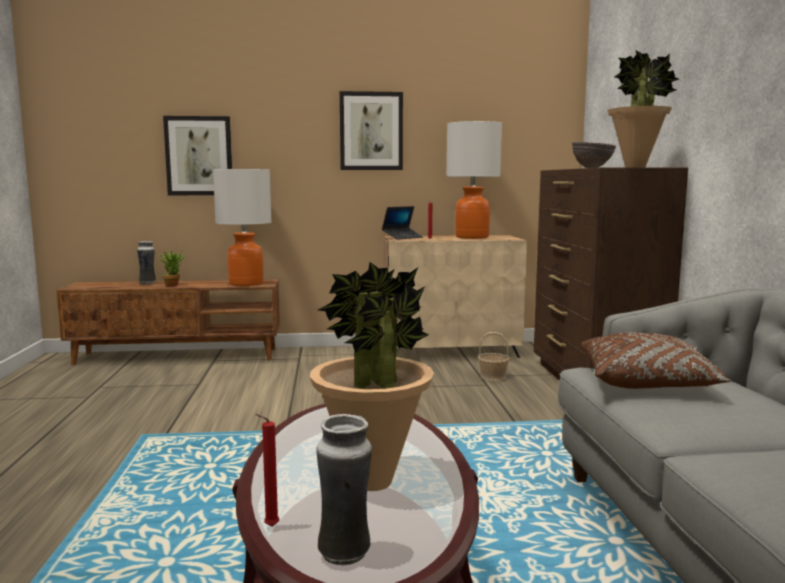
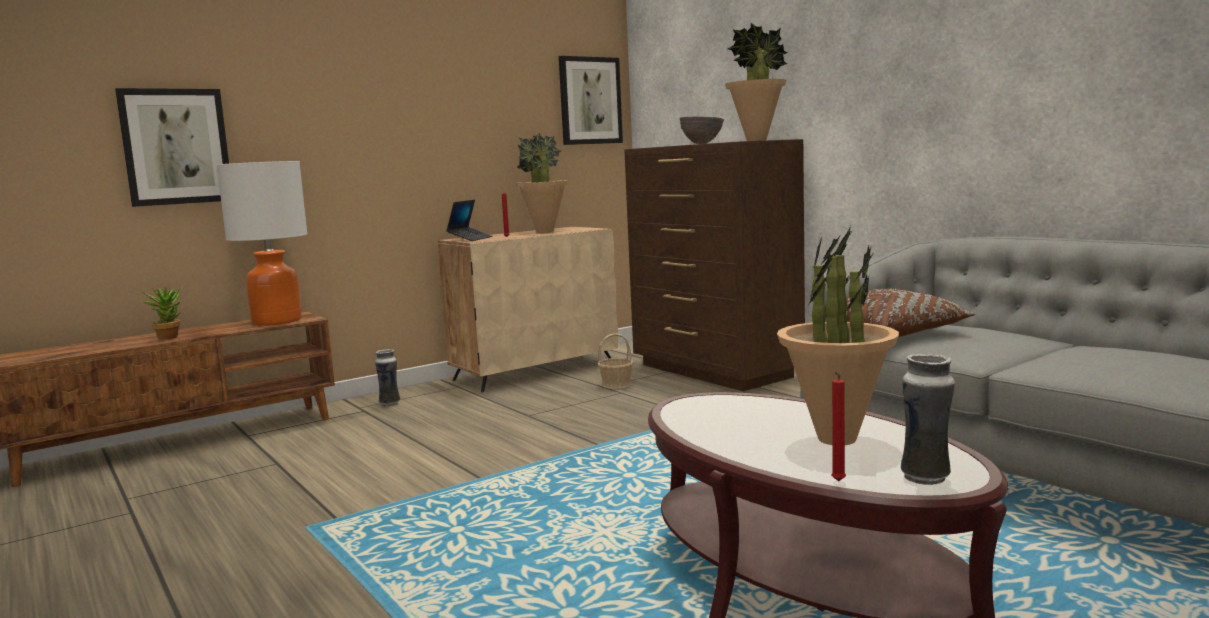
camera: 30 degrees left, 0 degrees up
vase [137,241,156,284] -> vase moved to [375,349,400,407]
picture [340,91,403,170] -> picture moved to [559,56,623,145]
table lamp [446,121,502,239] -> potted plant [516,132,569,233]

